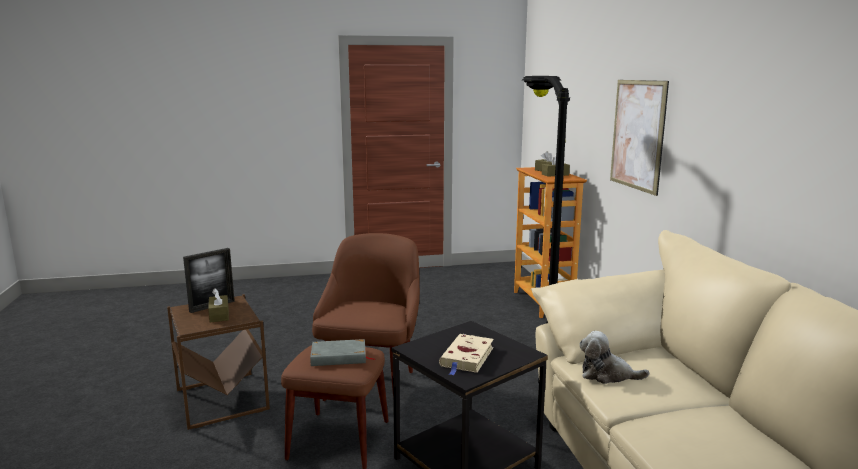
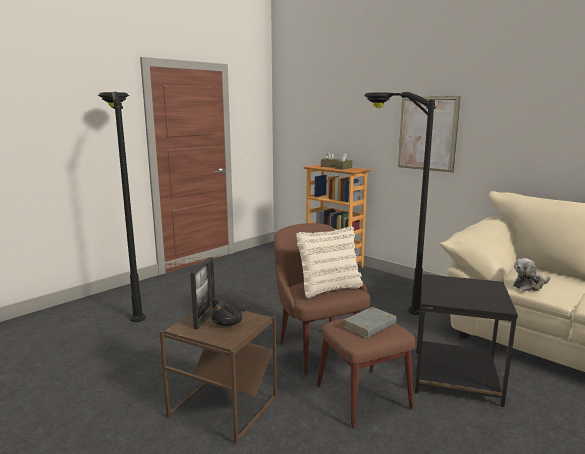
camera: 35 degrees left, 0 degrees up
brown tissue box [208,288,229,323] -> black plush toy [211,299,245,326]
beige book [439,334,494,376] -> none
none -> black floor lamp [98,92,146,322]
none -> beige pillow [296,226,363,298]

